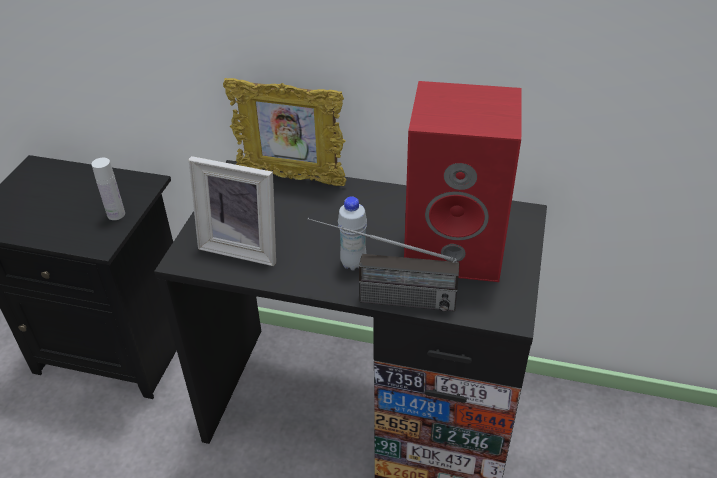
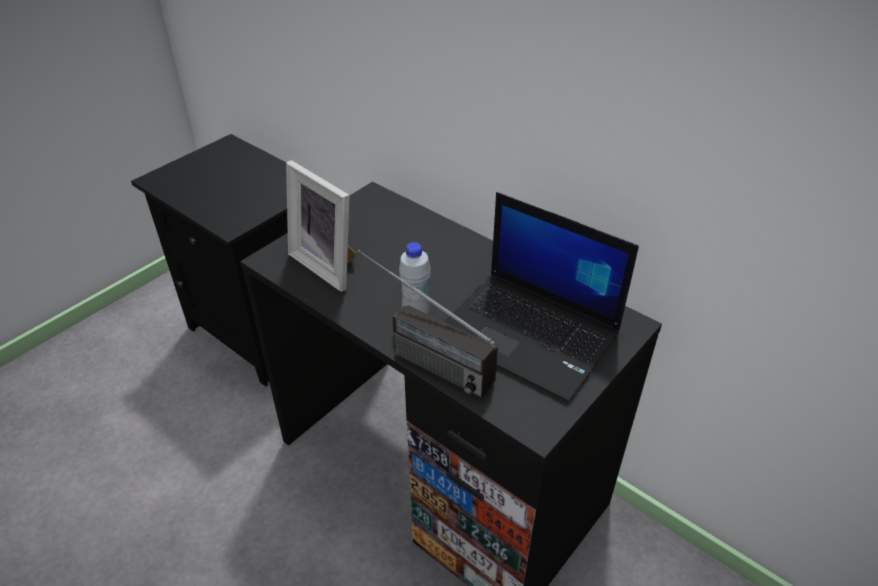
camera: 25 degrees right, 0 degrees up
white bottle [92,158,125,220] -> none
picture frame [223,78,347,186] -> none
red speaker [404,81,522,282] -> laptop [445,192,639,403]

